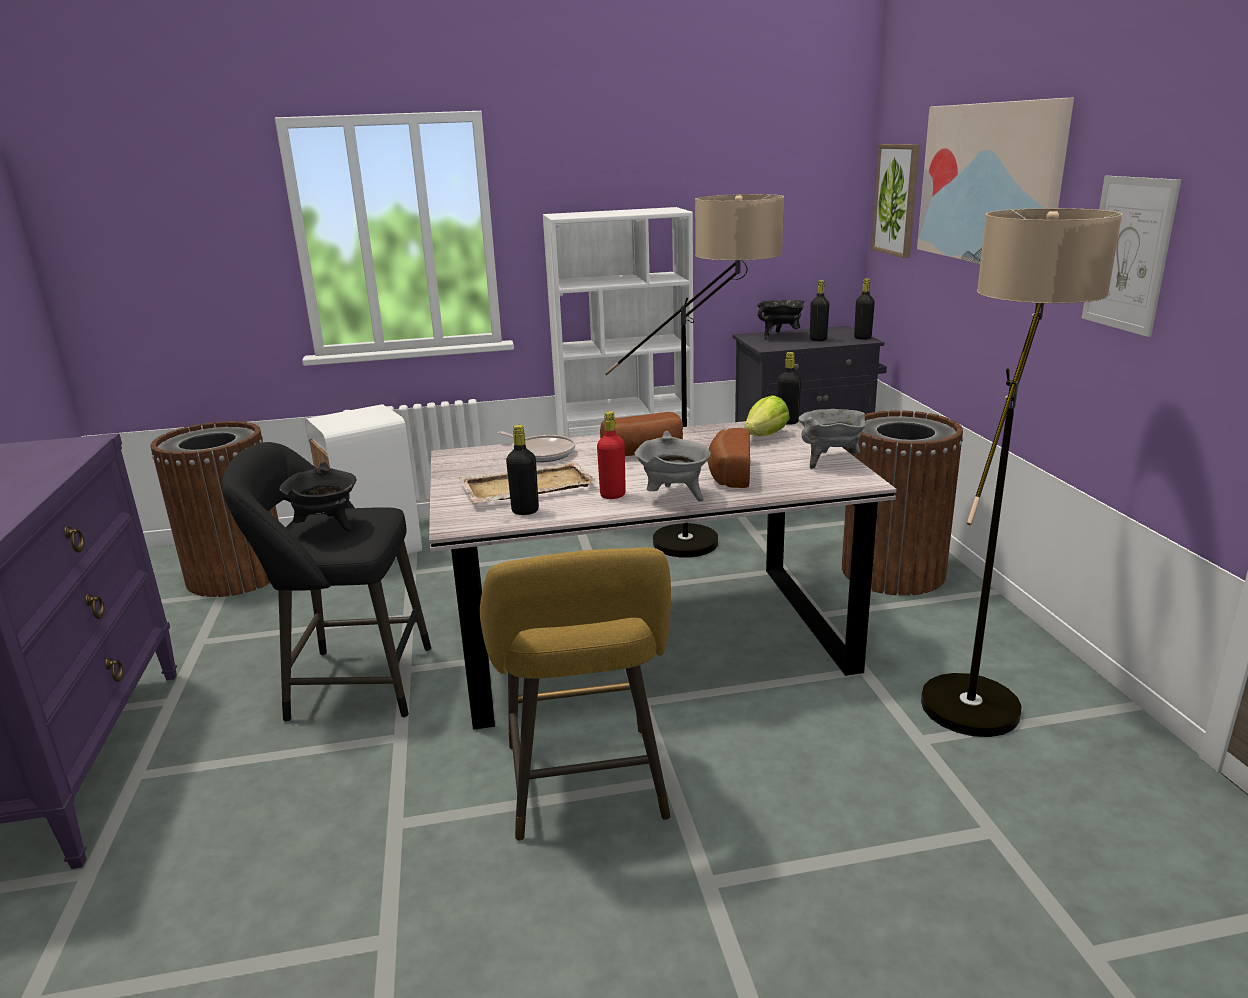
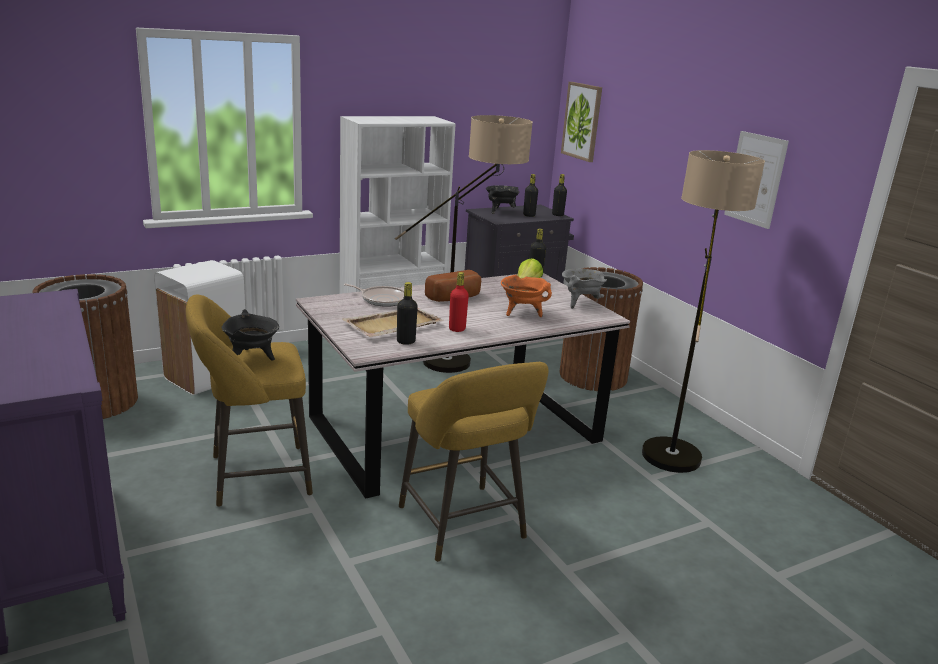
camera: 20 degrees left, 0 degrees up
black stool [221,442,431,722] -> yellow stool [186,294,313,507]
grey cooking pot [635,431,711,501] -> none
bread [707,428,750,488] -> orange cooking pot [501,275,552,317]
picture [917,98,1074,264] -> none

